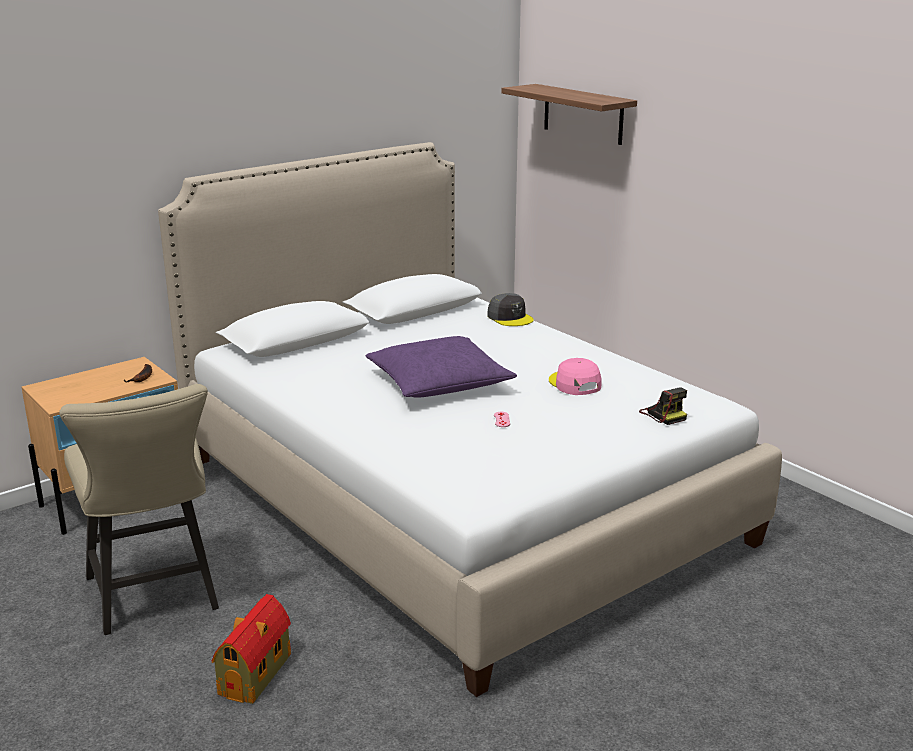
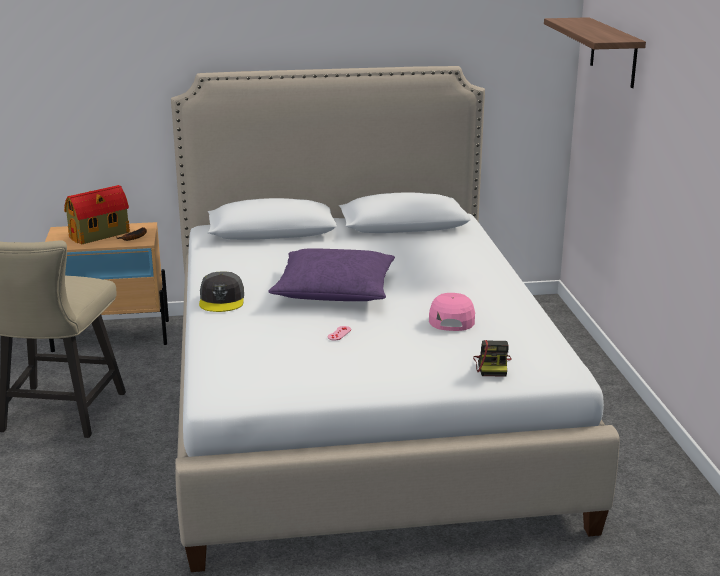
camera: 30 degrees right, 0 degrees up
toy house [212,594,291,704] -> toy house moved to [64,185,130,245]
grey cap [487,293,534,326] -> grey cap moved to [199,271,244,312]

